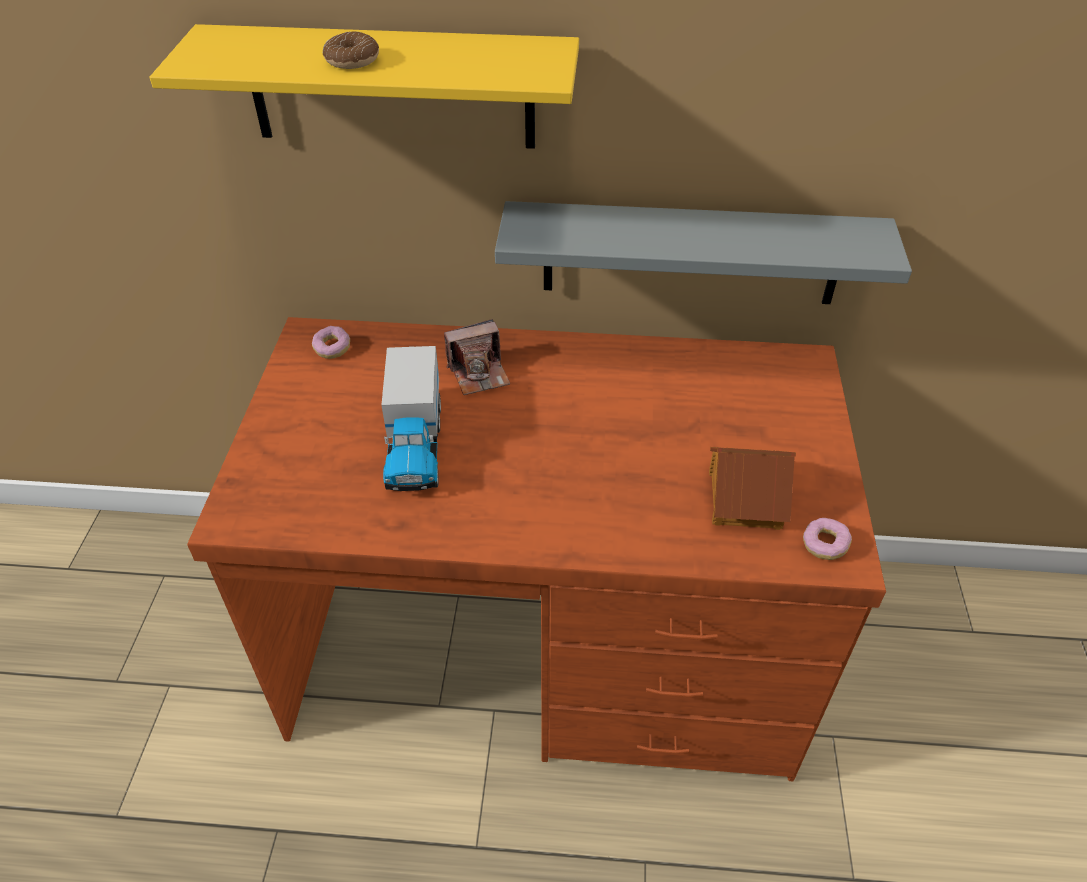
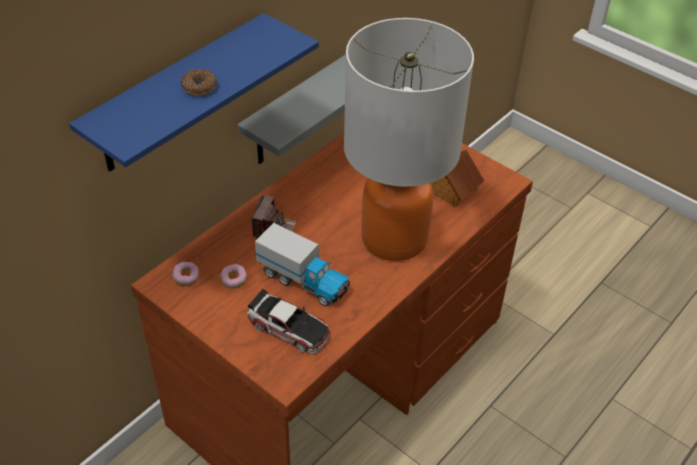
camera: 55 degrees left, 0 degrees up
yellow shelf [150,24,579,149] -> blue shelf [69,13,319,172]
donut [803,518,852,560] -> donut moved to [220,264,247,288]
none -> toy car [248,289,330,354]
none -> table lamp [344,18,474,261]

